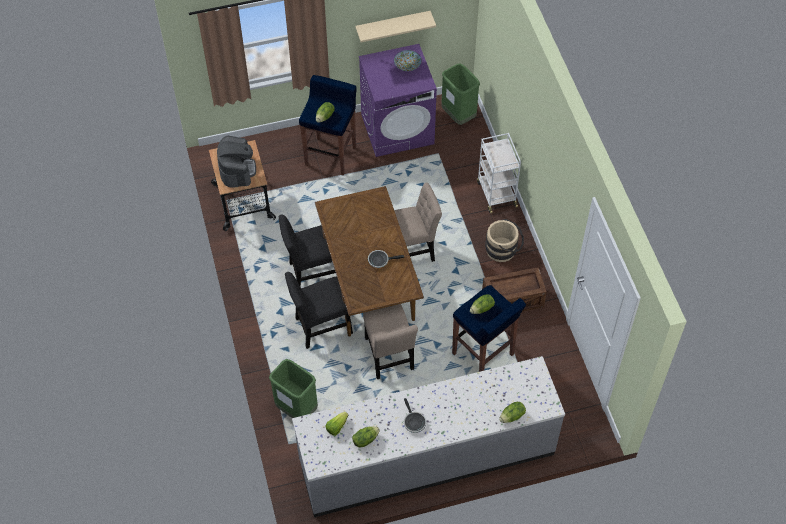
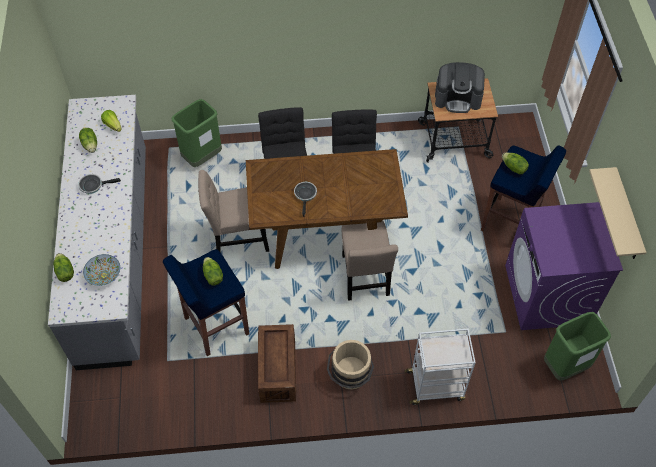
camera: 100 degrees right, 0 degrees up
bowl [394,50,422,71] -> bowl moved to [83,254,120,286]

